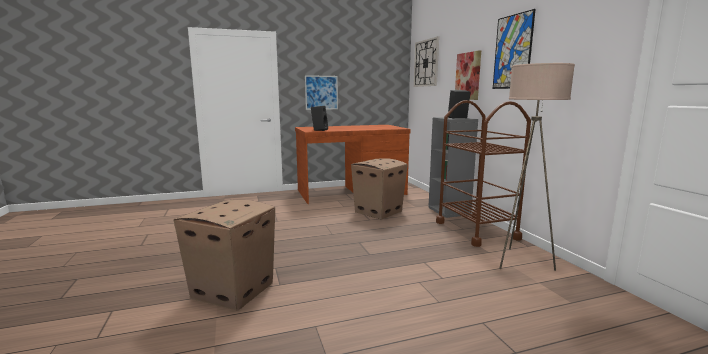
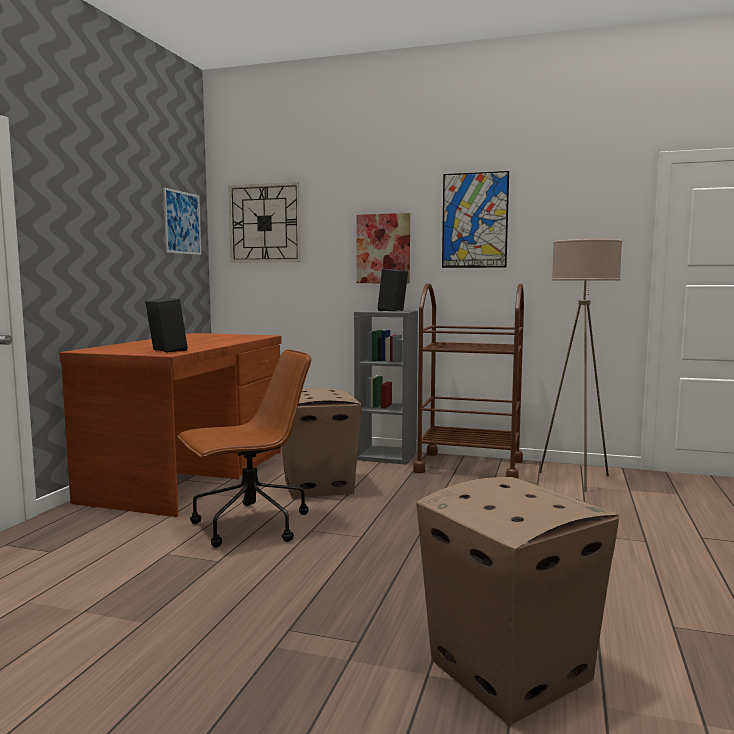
camera: 55 degrees left, 5 degrees down
picture [305,75,338,110] -> picture moved to [163,187,201,255]
none -> brown office chair [178,349,311,548]

